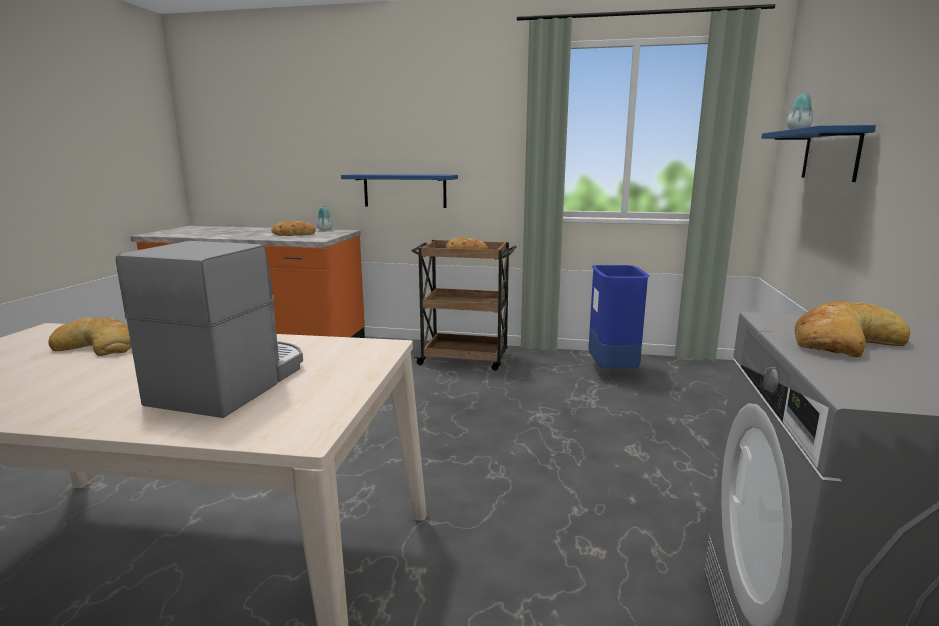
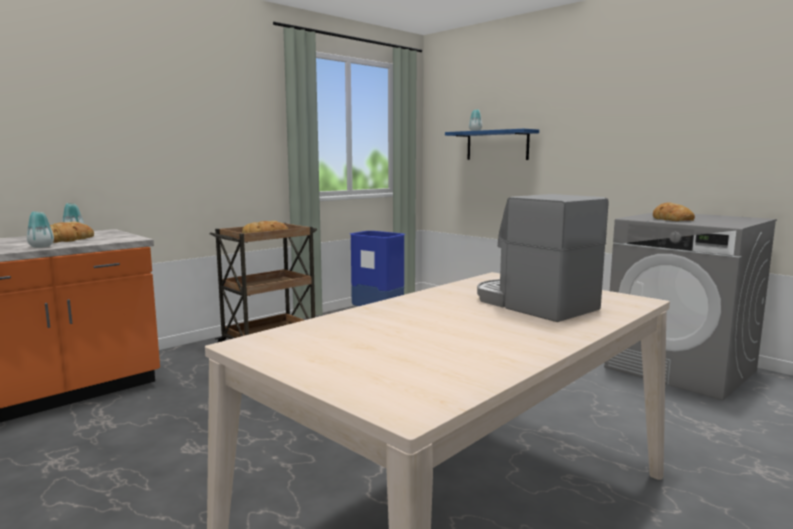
camera: 55 degrees left, 5 degrees down
bread [48,317,131,356] -> none
blue shelf [341,174,458,208] -> none
none -> vase [27,212,54,248]

